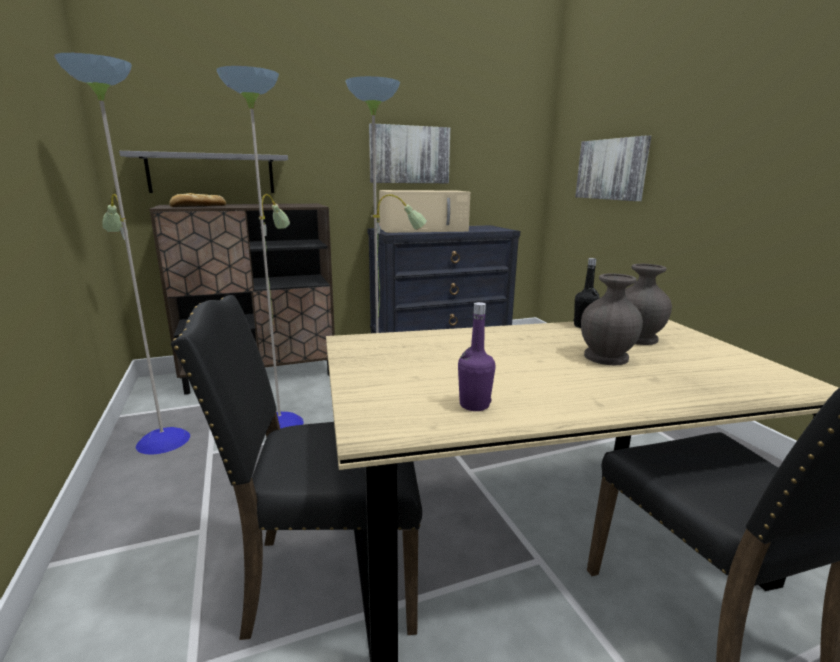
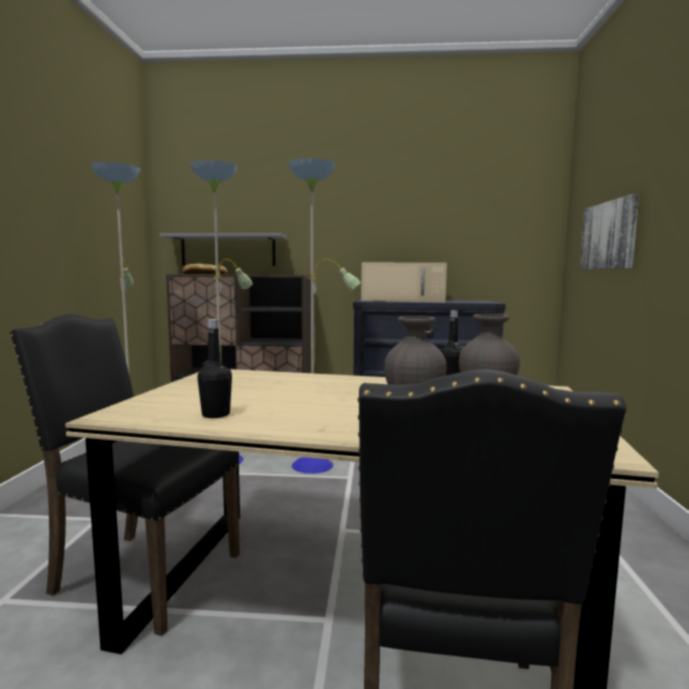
camera: 25 degrees right, 10 degrees down
picture [369,123,450,183] -> none
purple bottle [458,302,496,411] -> black bottle [197,319,232,418]

